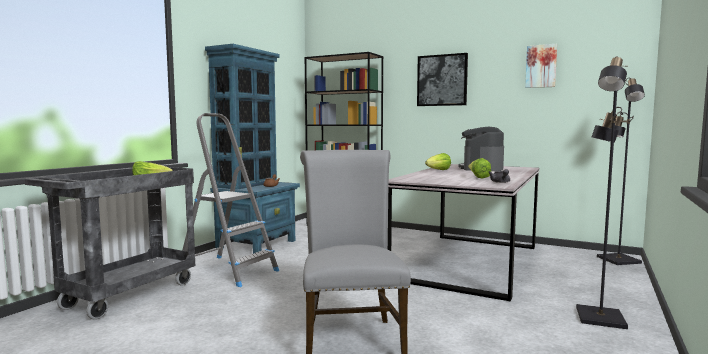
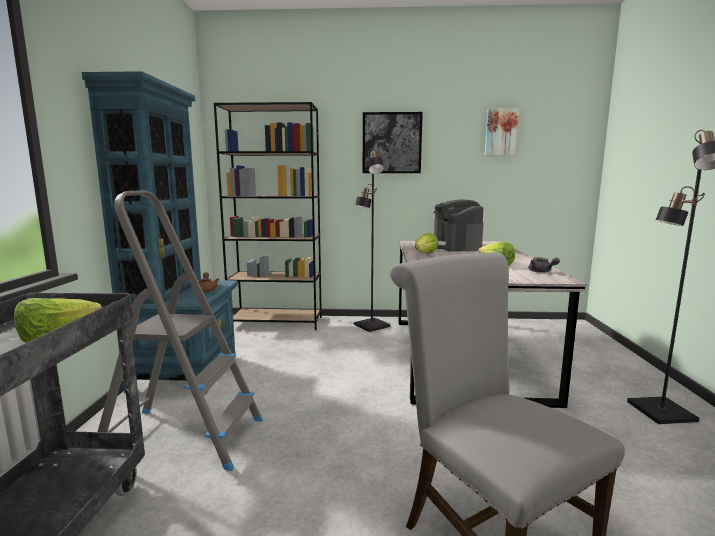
camera: 25 degrees left, 5 degrees up
black floor lamp [597,78,645,265] -> black floor lamp moved to [354,150,390,332]

